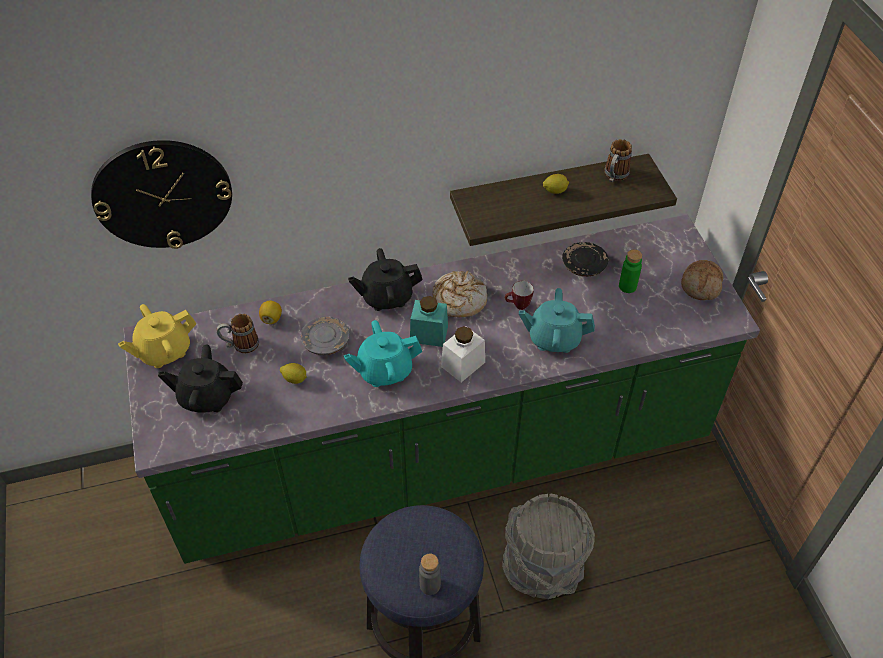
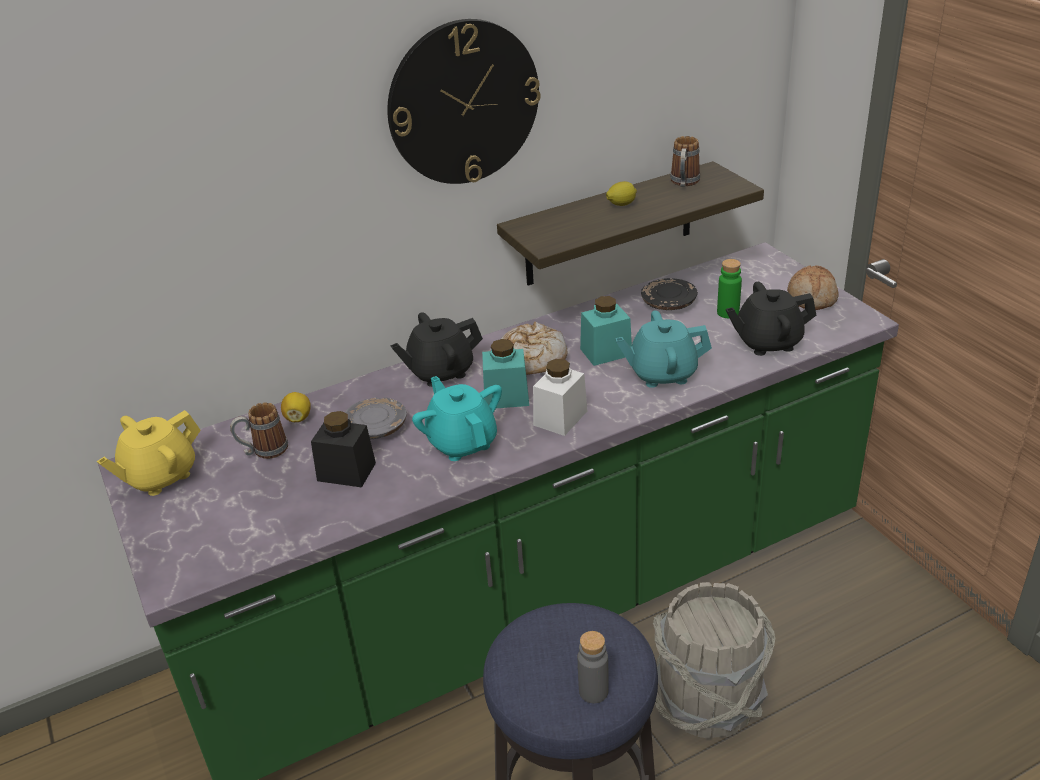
camera: 10 degrees left, 15 degrees down
wall clock [91,140,232,249] -> wall clock moved to [387,19,541,184]
black teapot [158,344,243,413] -> black teapot moved to [726,282,817,356]
lemon [280,363,307,384] -> black jar [311,411,376,487]
turquoise teapot [344,320,422,387] -> turquoise teapot turned 90 degrees clockwise [412,376,502,461]
mug [505,281,534,310] -> turquoise jar [580,296,632,366]

